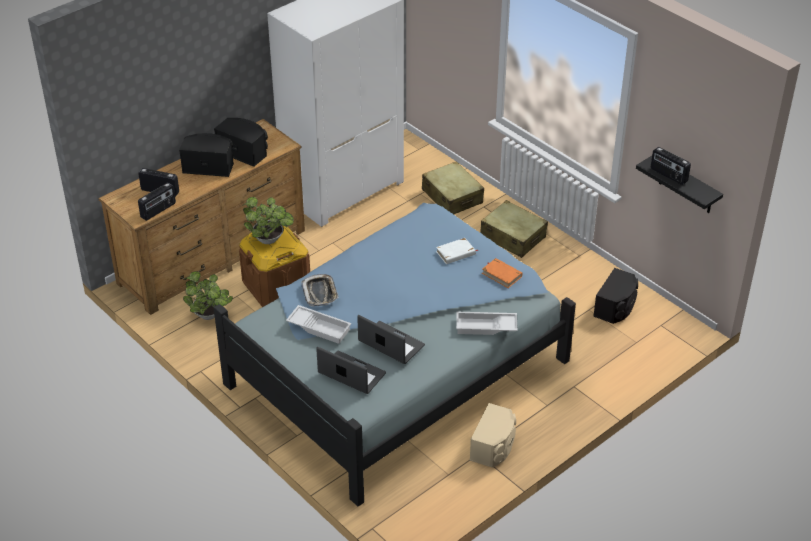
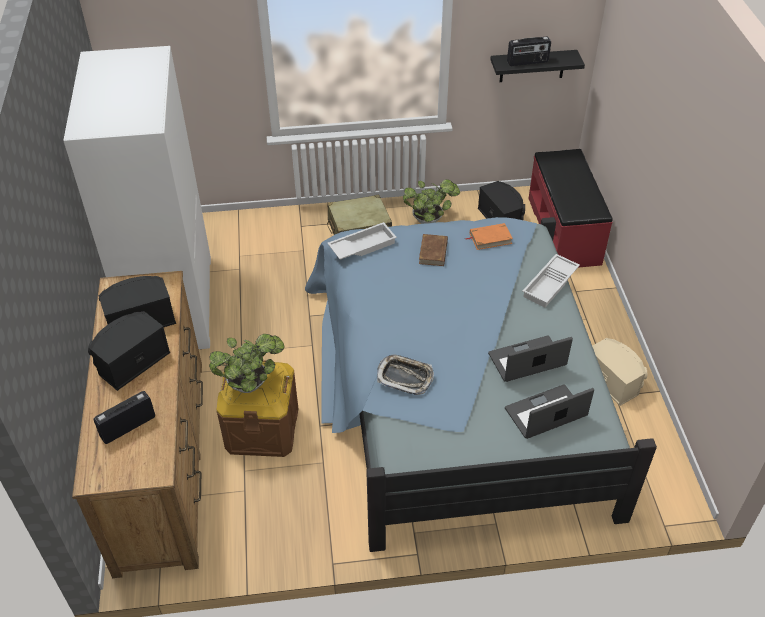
camera: 55 degrees left, 5 degrees up
radio [138,183,176,221] -> none
potted plant [183,271,233,320] -> potted plant moved to [403,179,460,224]
white tray [286,305,351,344] -> white tray moved to [327,222,397,260]
beige suitcase [422,161,484,214] -> none
white book [436,238,478,264] -> brown book [419,234,448,266]
none -> red bench [528,149,612,268]

